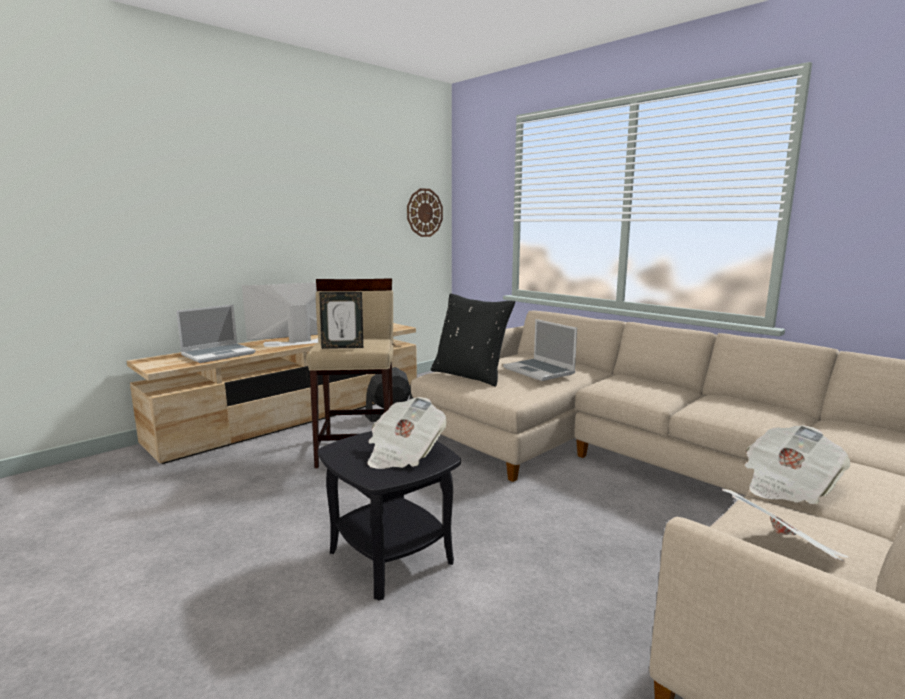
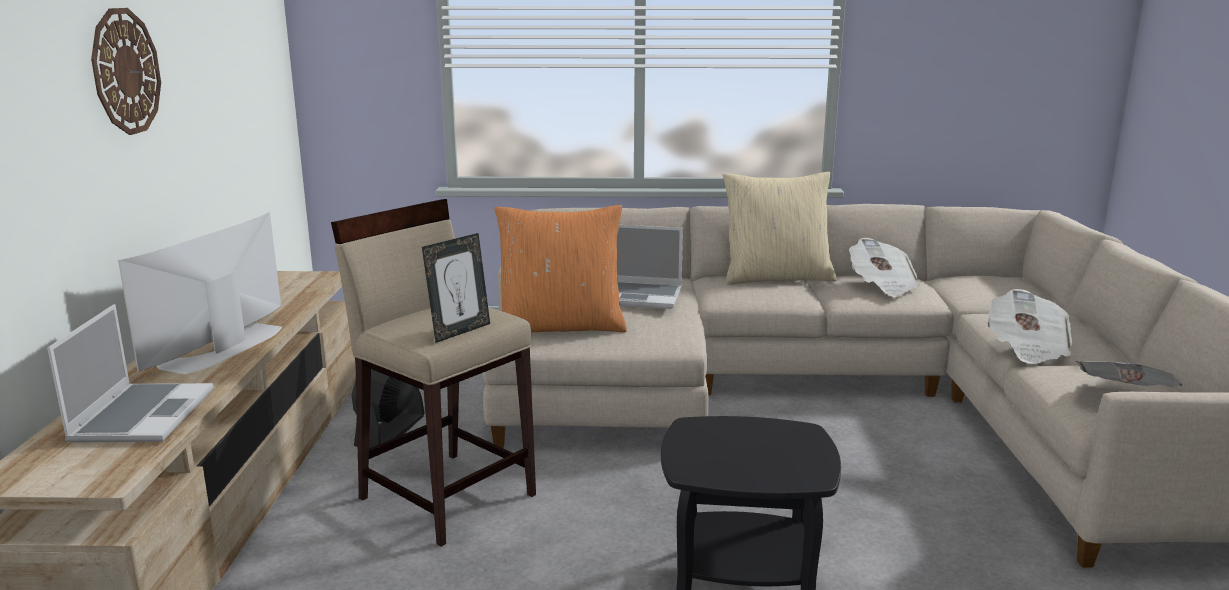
camera: 45 degrees left, 5 degrees up
newspaper [368,397,447,469] -> newspaper moved to [849,238,920,297]
wall clock [407,188,443,237] -> wall clock moved to [91,8,161,135]
black pillow [431,293,515,387] -> orange pillow [494,205,627,333]
none -> beige pillow [723,172,836,285]

